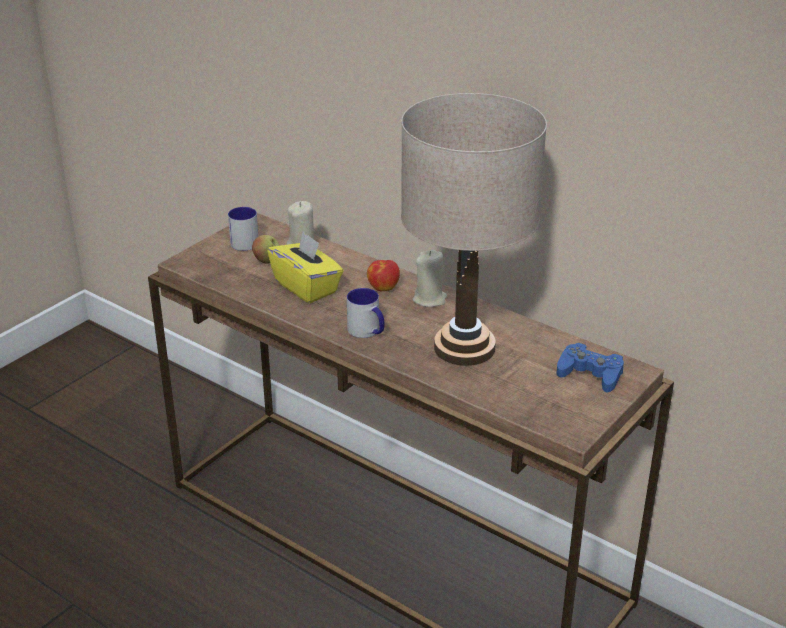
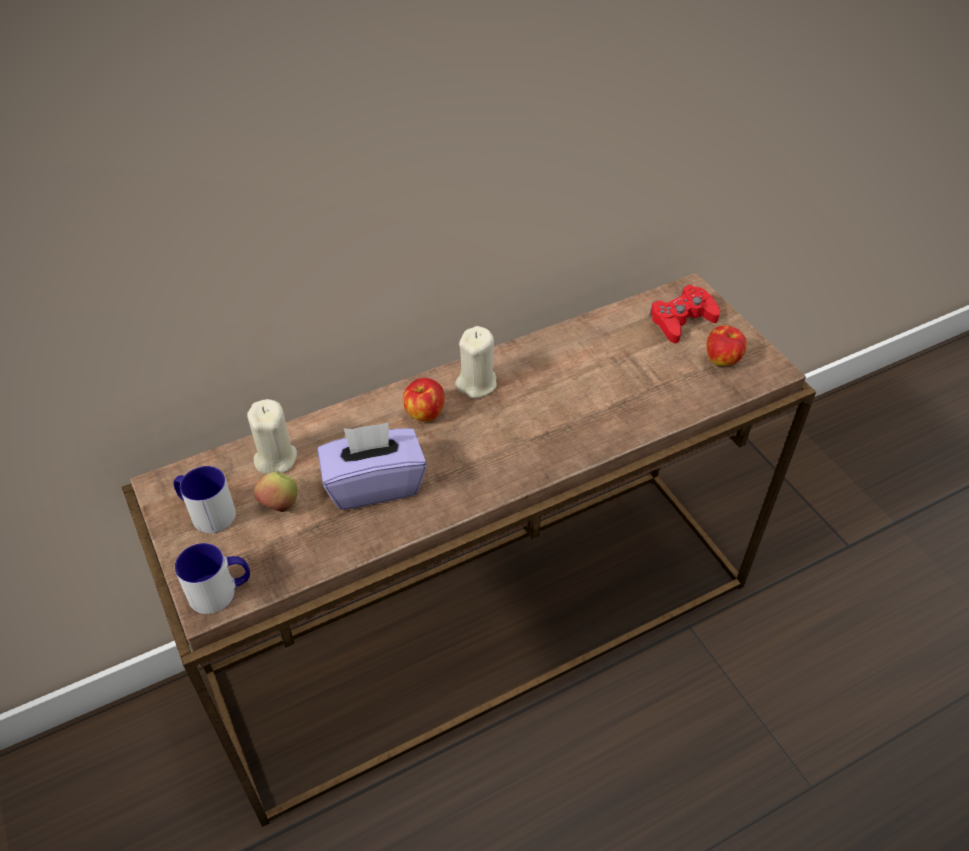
camera: 65 degrees left, 15 degrees up
yellow tissue box [267,232,344,303] -> purple tissue box [317,422,427,510]
mug [347,288,384,338] -> mug moved to [175,543,250,614]
beige table lamp [401,93,547,366] -> none
blue game controller [557,343,624,392] -> red game controller [649,285,720,344]
none -> apple [706,325,747,366]

